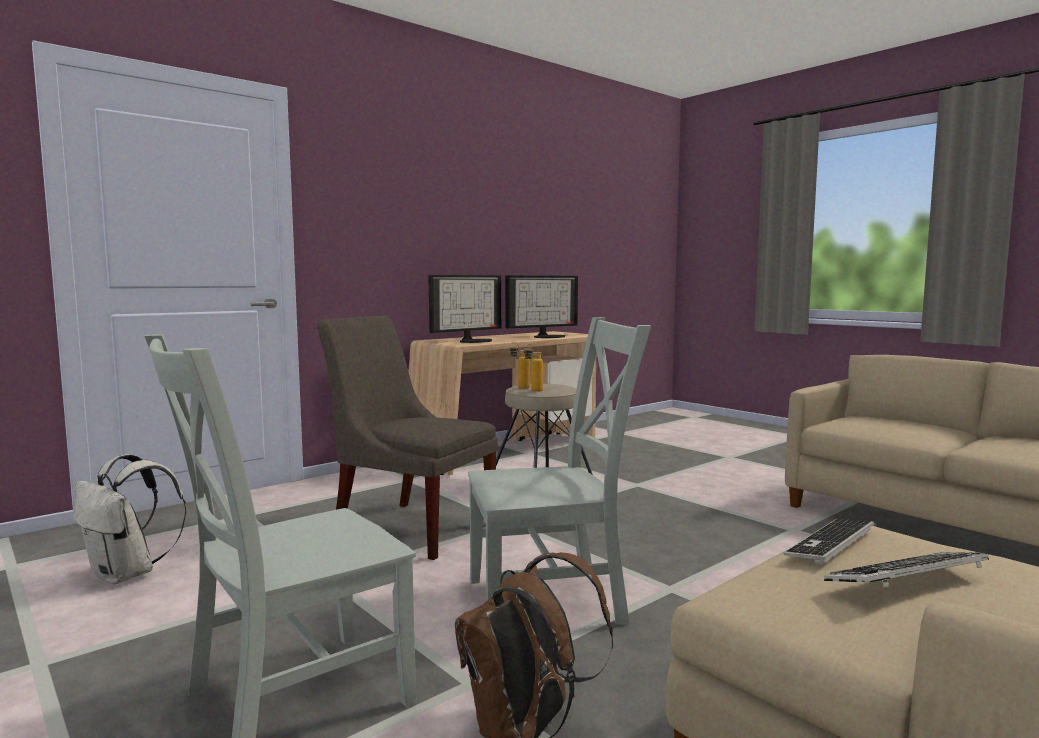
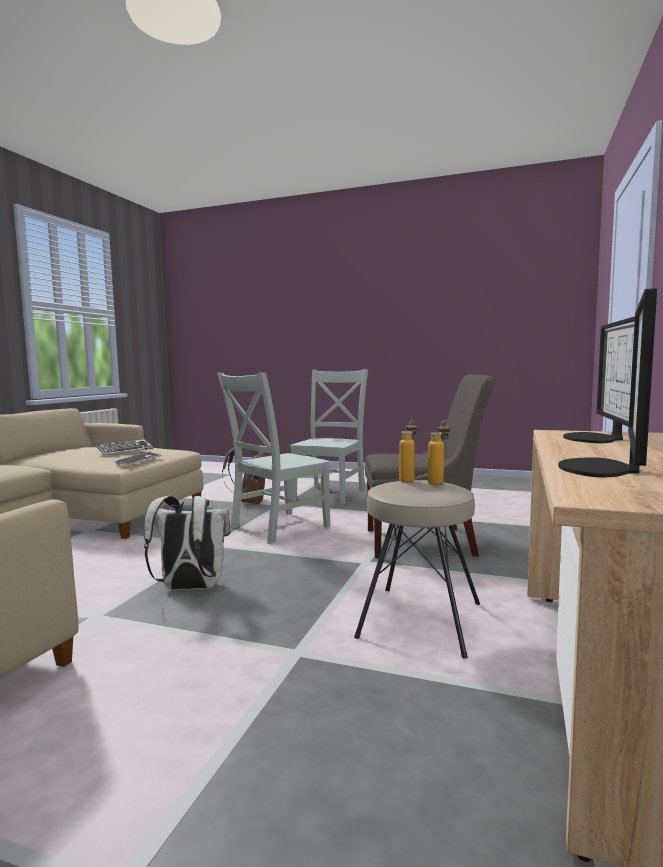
camera: 150 degrees right, 0 degrees up
white backpack [74,454,186,585] -> white backpack moved to [144,496,231,590]

